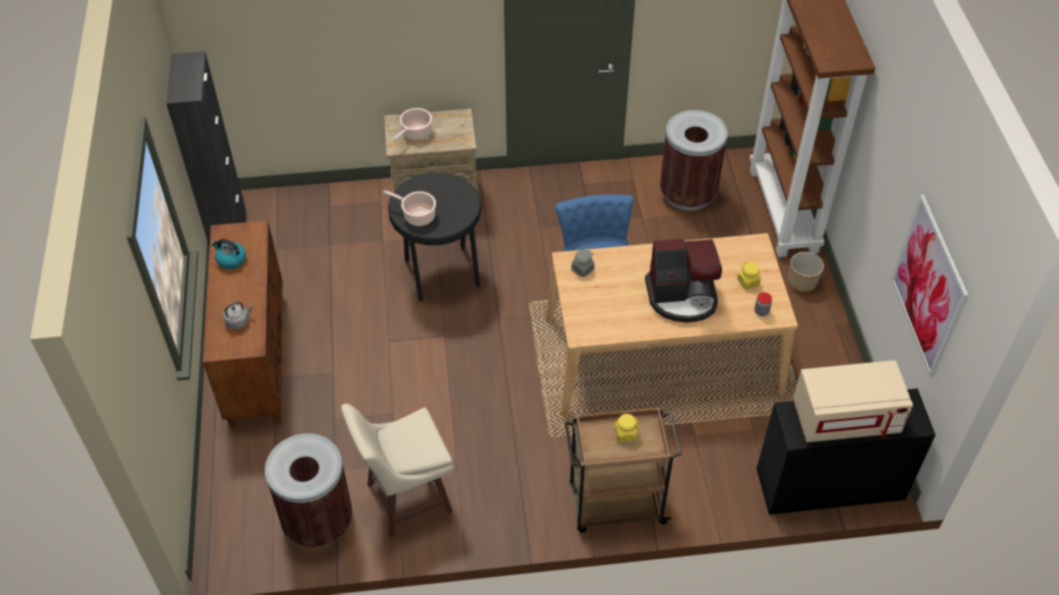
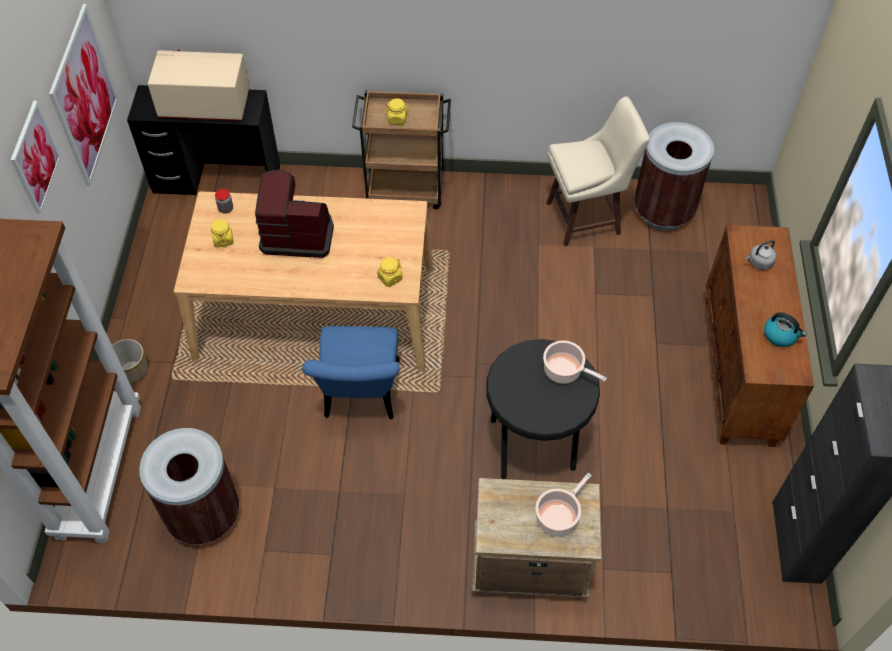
camera: 170 degrees left, 5 degrees up
grey jar [571,250,594,277] -> yellow jar [377,258,402,287]
none -> picture [11,101,61,214]

